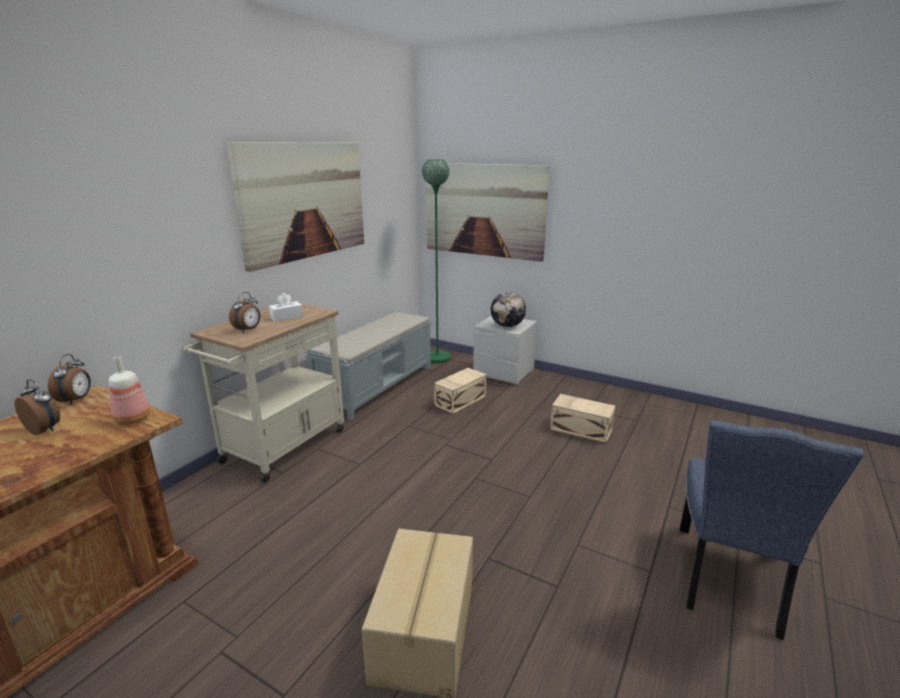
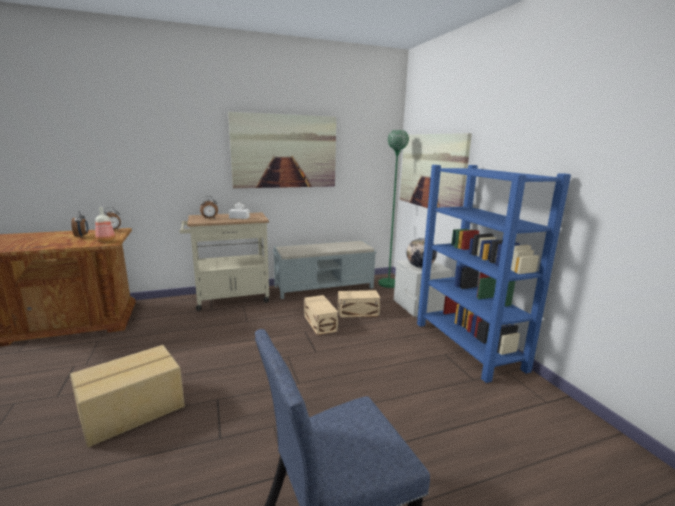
camera: 40 degrees right, 5 degrees down
beige storage box [550,394,615,443] -> beige storage box moved to [304,295,338,335]
none -> blue bookcase [417,165,571,383]

